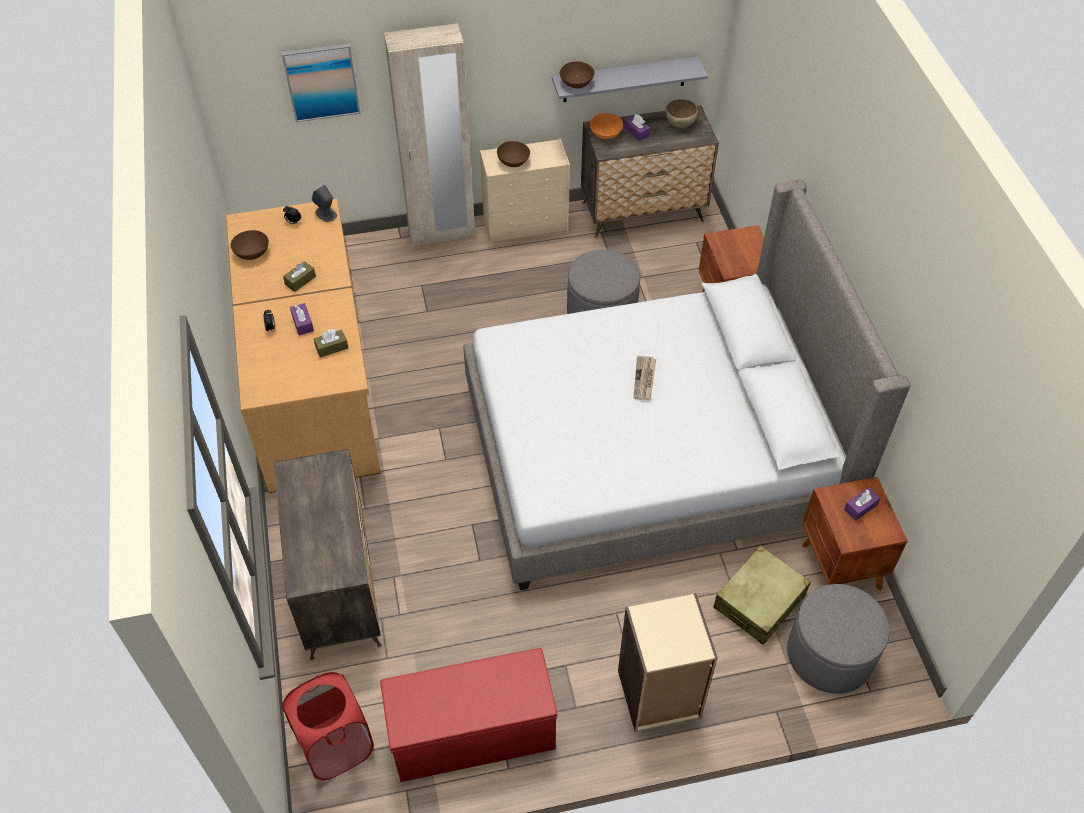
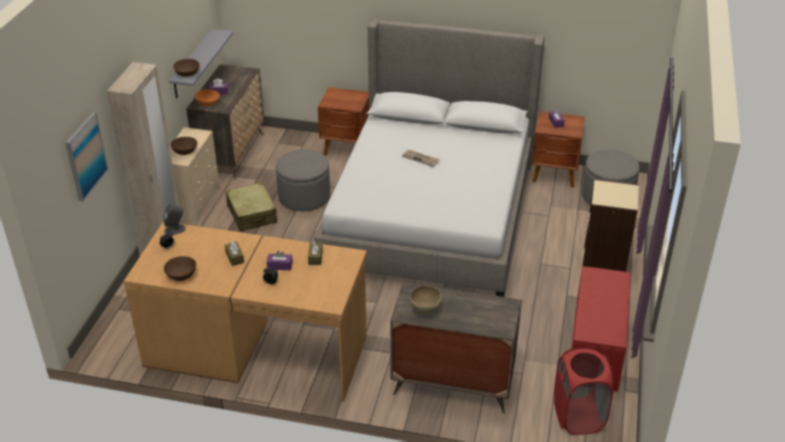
camera: 65 degrees left, 15 degrees down
brown bowl [665,99,698,128] -> brown bowl moved to [410,286,442,314]
beige suitcase [713,545,811,645] -> beige suitcase moved to [225,182,277,231]

